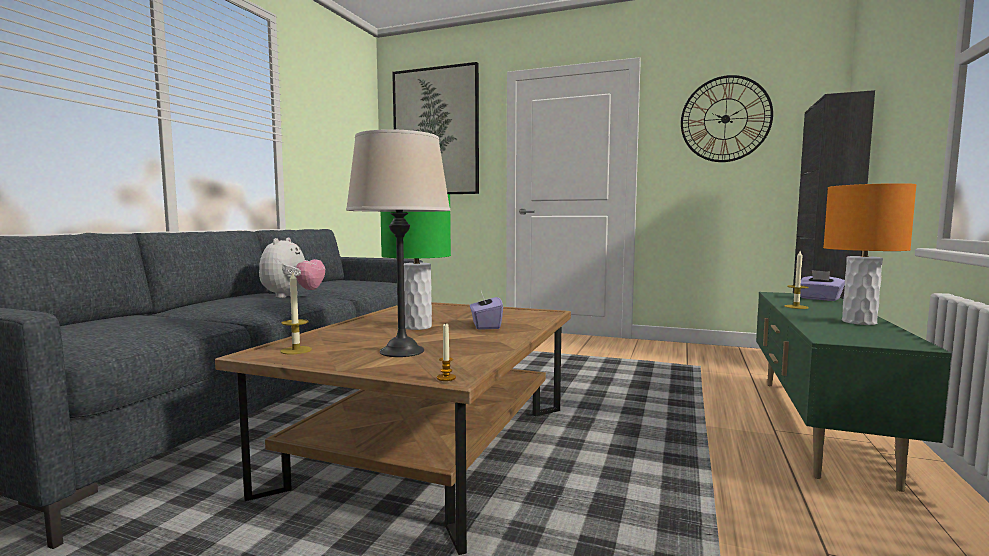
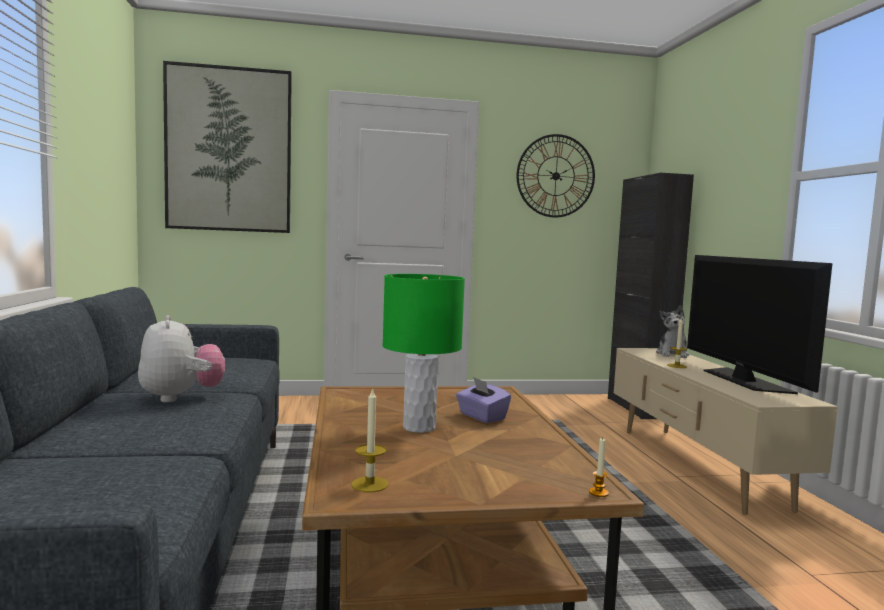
camera: 30 degrees left, 0 degrees up
beige table lamp [346,129,451,357] -> none
green tv stand [756,292,952,492] -> beige tv stand [614,348,838,515]
purple tissue box [800,270,845,301] -> plush toy [656,305,689,358]
orange table lamp [823,183,917,325] -> television [687,255,833,394]

